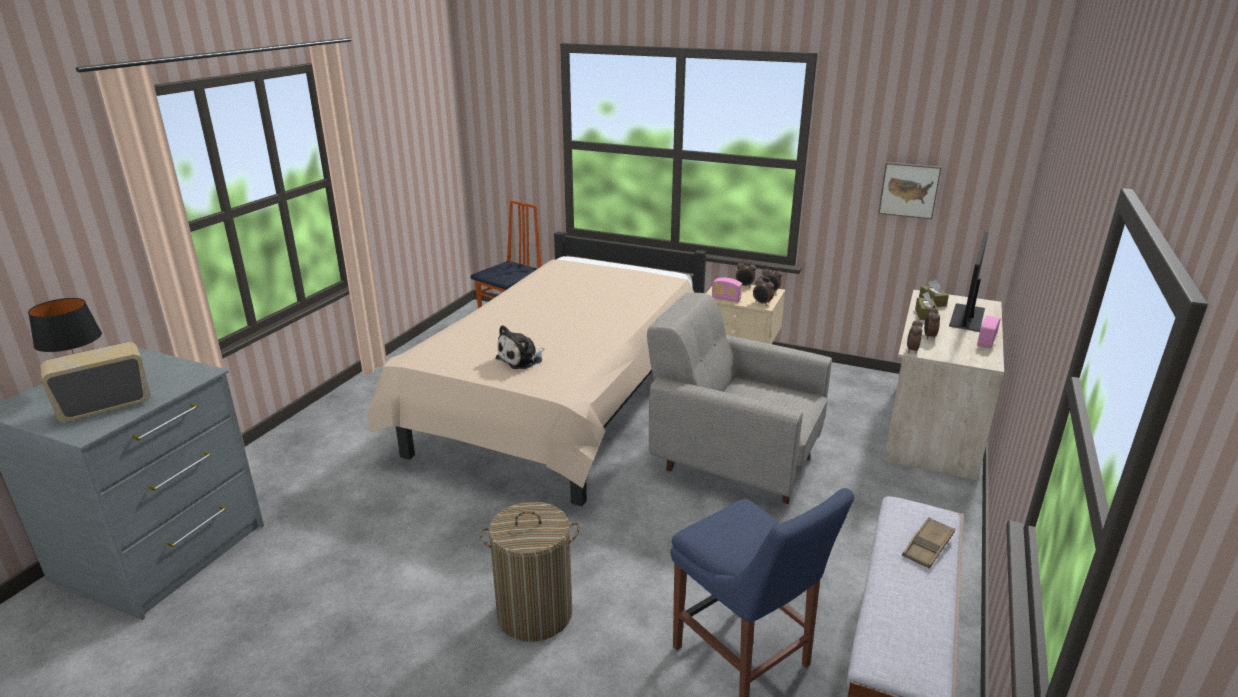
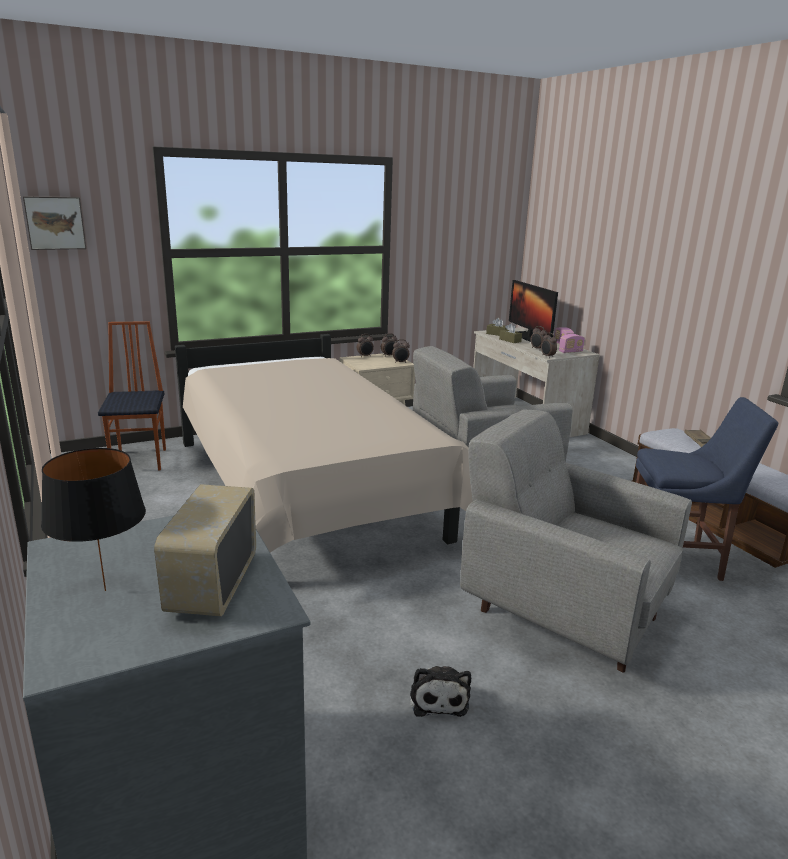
camera: 50 degrees left, 5 degrees down
laundry basket [479,502,580,642] -> grey armchair [460,409,692,673]
plush toy [495,325,545,369] -> plush toy moved to [410,666,471,717]
radio [712,278,742,302] -> radio moved to [559,334,585,353]
picture [878,162,942,219] -> picture moved to [23,196,86,250]

